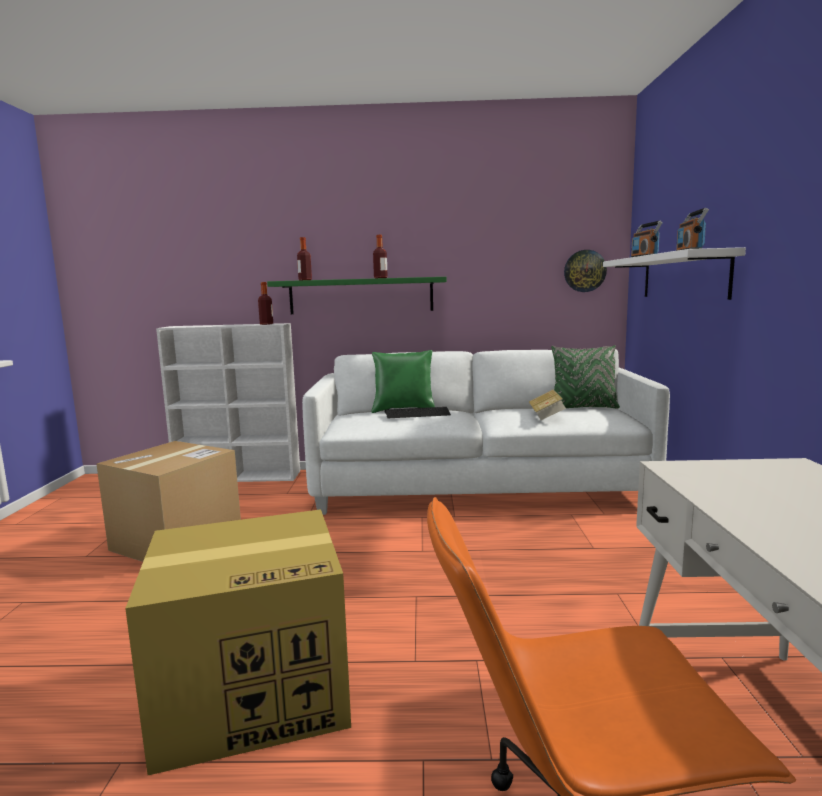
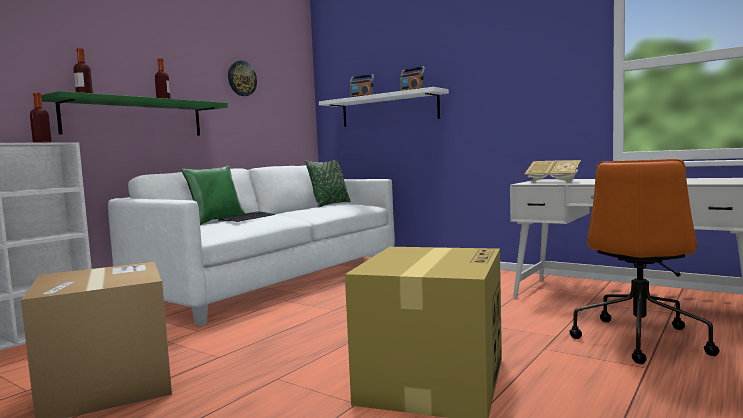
camera: 55 degrees left, 5 degrees down
book [529,390,566,420] -> book moved to [525,160,581,183]
wall clock [564,250,607,292] -> wall clock moved to [228,61,257,96]

